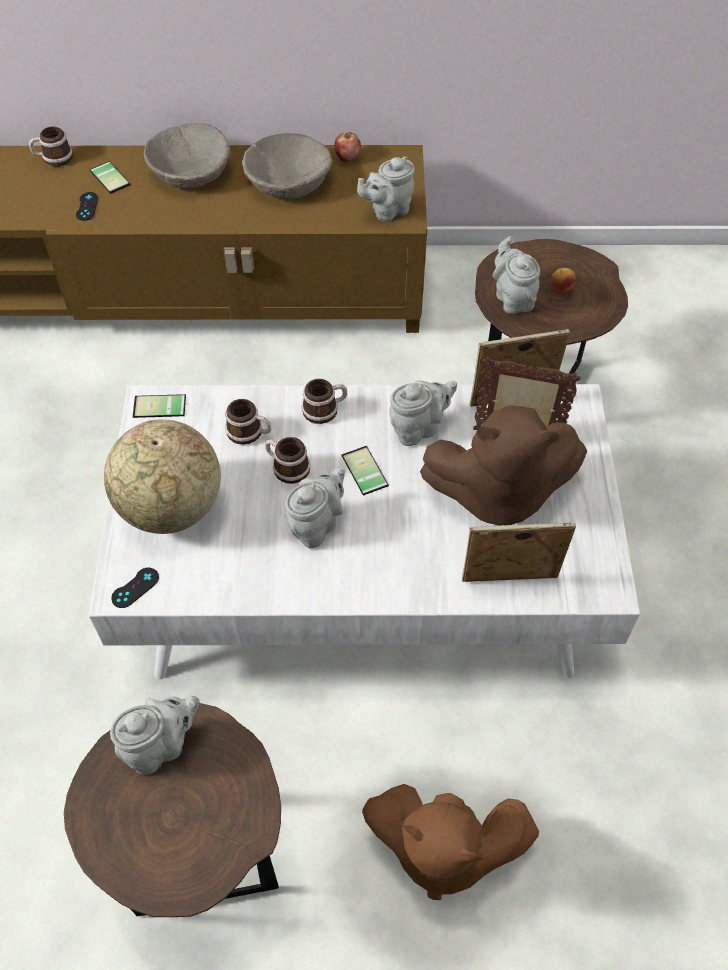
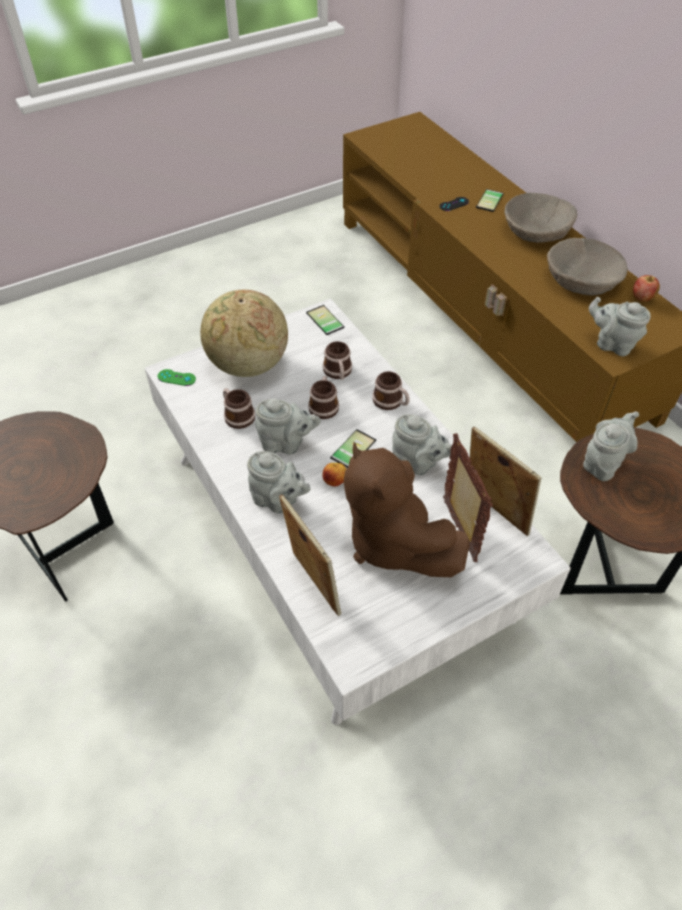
camera: 60 degrees right, 5 degrees down
mug [29,126,73,167] -> mug moved to [223,389,255,429]
grey teapot [110,696,200,775] -> grey teapot moved to [247,451,310,513]
black game controller [111,567,159,608] -> green game controller [157,369,196,386]
brown plush toy [362,784,539,900] -> none
apple [551,268,576,293] -> apple moved to [322,463,346,487]

